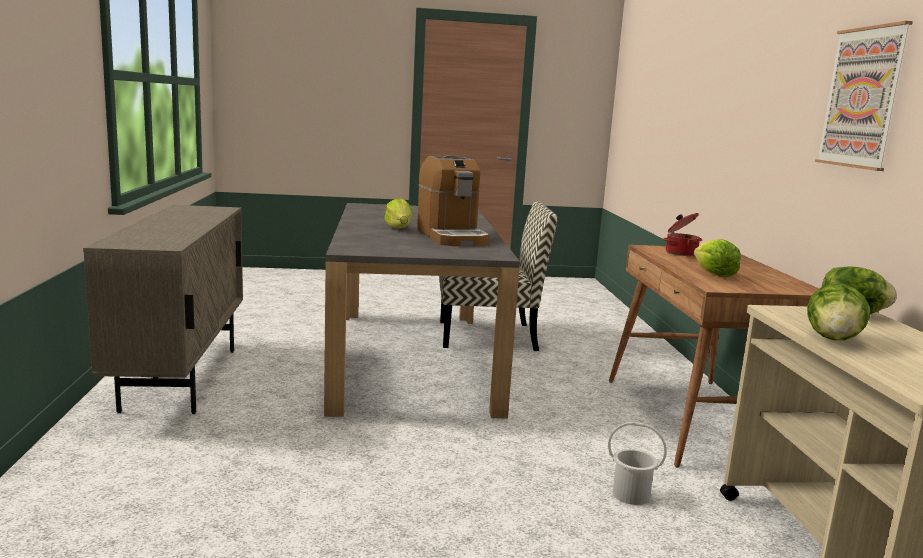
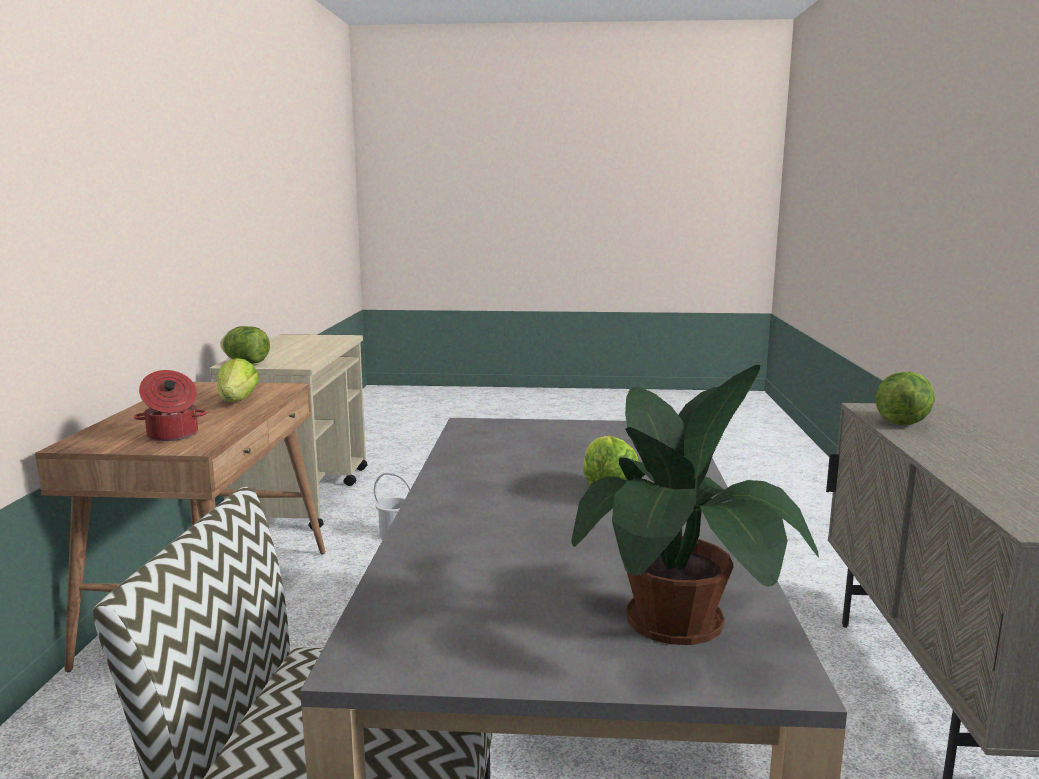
camera: 170 degrees left, 0 degrees up
coffee machine [417,155,489,246] -> none
lettuce [807,284,870,340] -> lettuce moved to [876,372,935,425]
picture [815,21,913,171] -> none
none -> potted plant [571,365,819,645]

